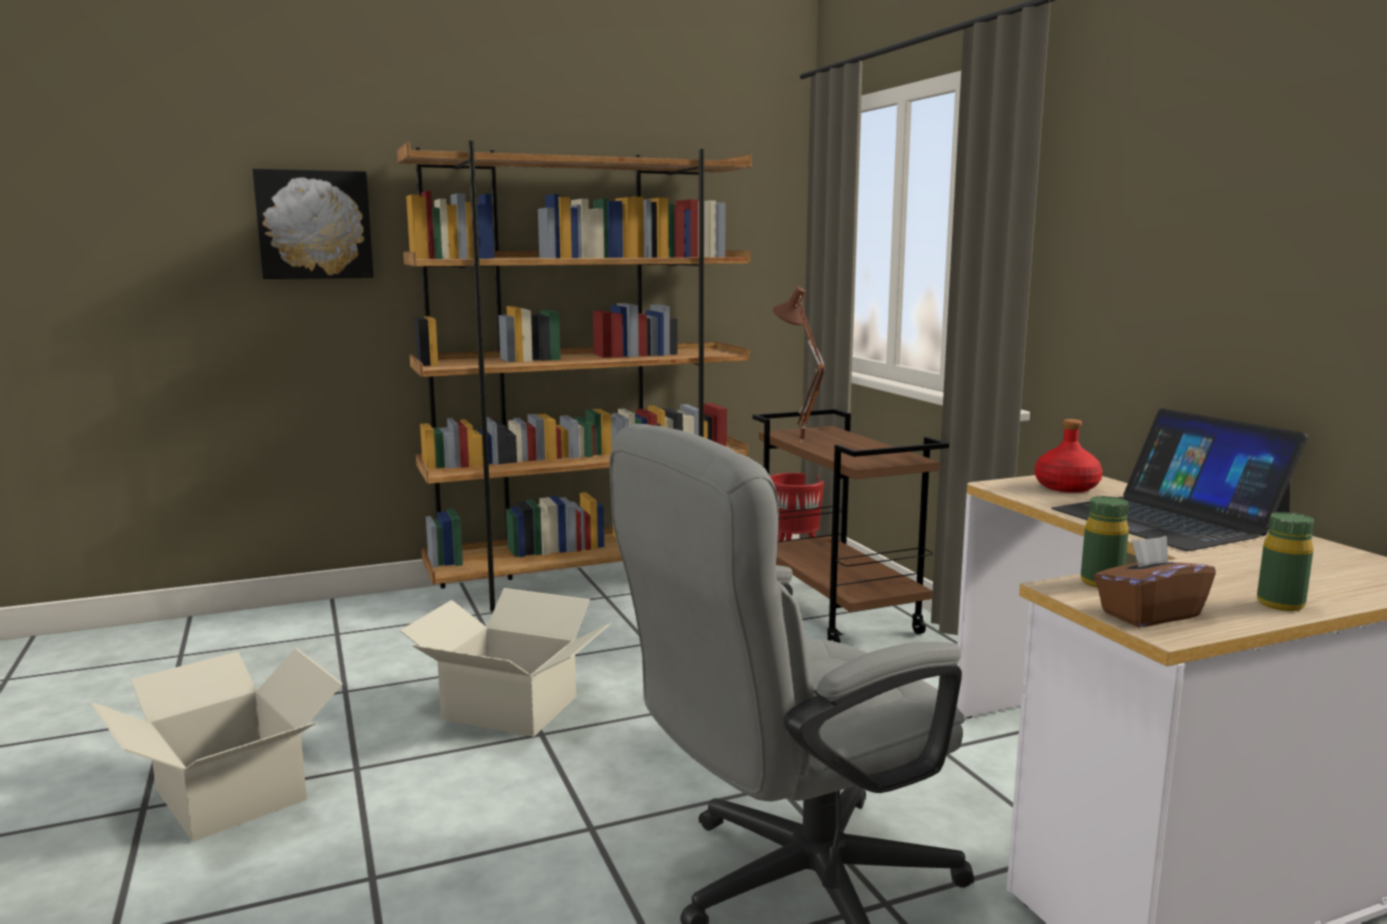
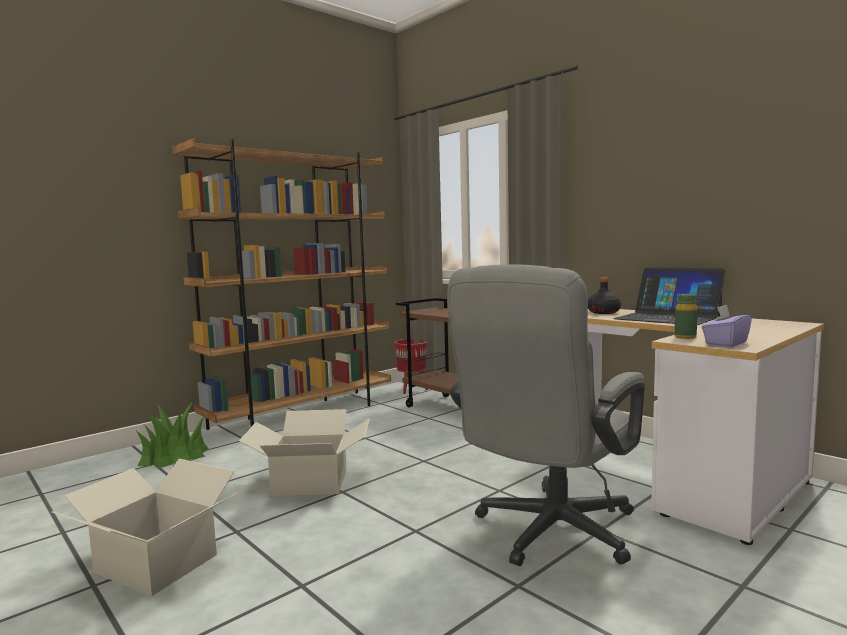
camera: 20 degrees left, 5 degrees down
picture [253,169,374,279] -> none
brown table lamp [773,287,825,443] -> none
red bottle [1035,419,1103,493] -> black bottle [588,277,621,314]
brown tissue box [1094,536,1216,627] -> purple tissue box [702,304,752,347]
green bottle [1257,512,1314,611] -> none
none -> potted plant [137,403,209,468]

